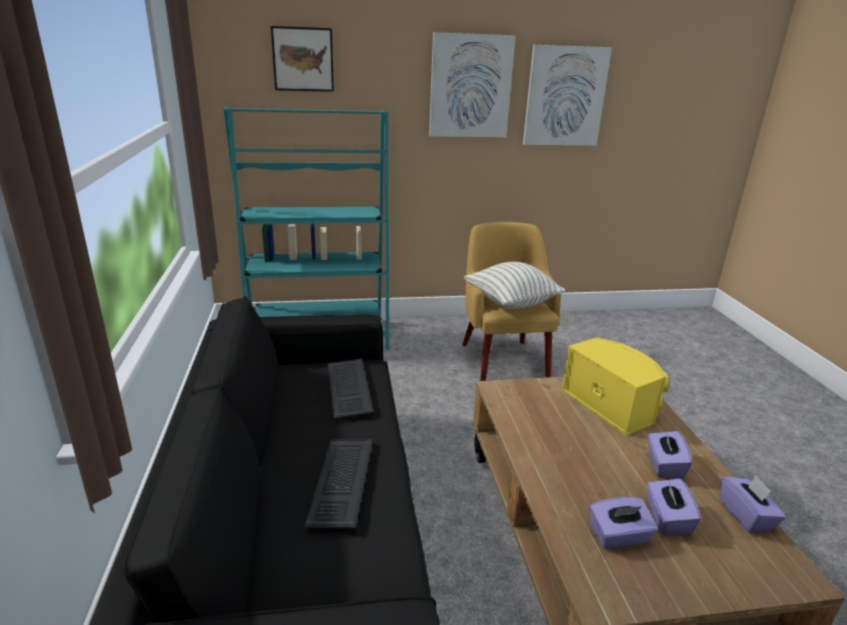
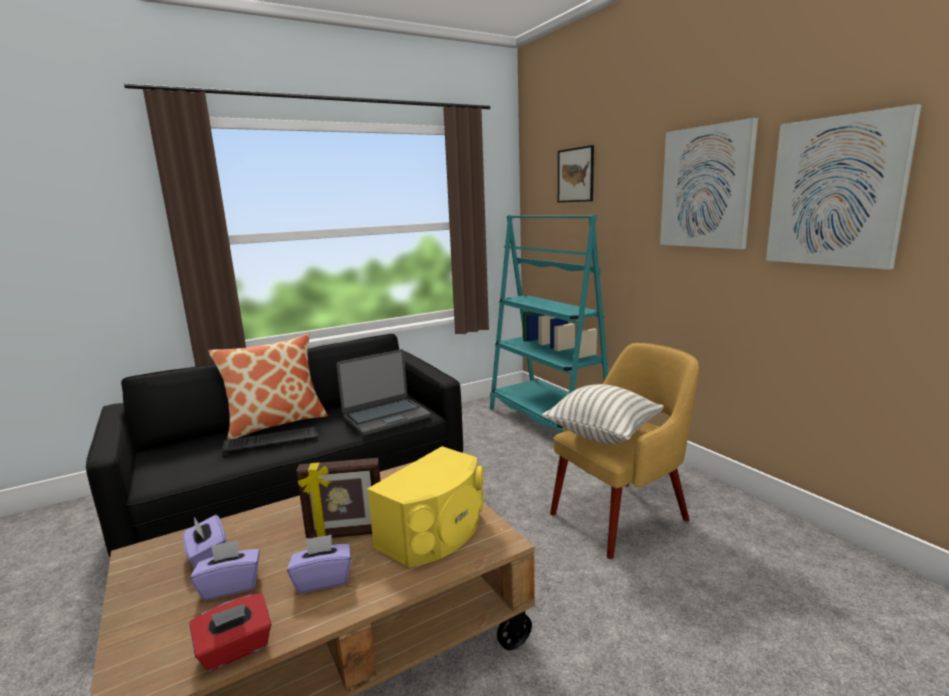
camera: 70 degrees right, 10 degrees down
keyboard [328,359,374,419] -> laptop [336,349,431,435]
purple tissue box [720,475,786,533] -> red tissue box [189,593,272,671]
none -> pillow [208,334,328,440]
none -> picture frame [296,458,380,538]

